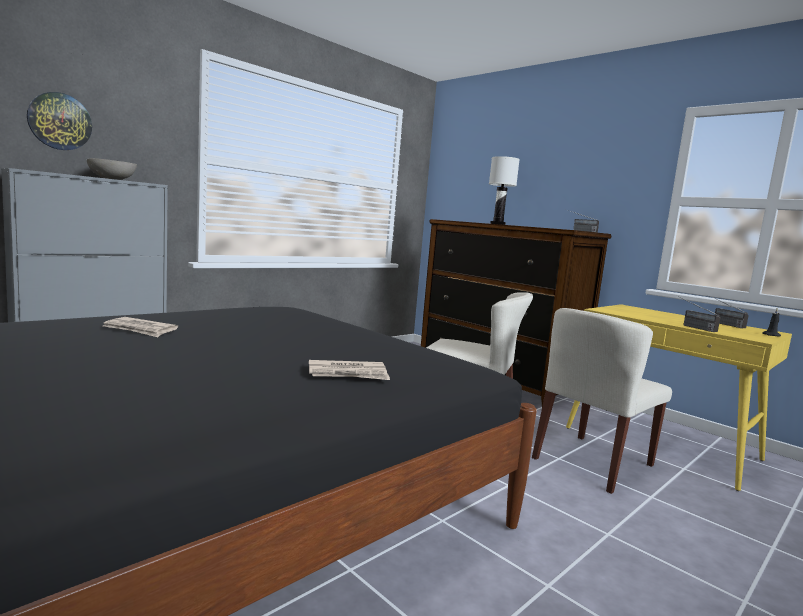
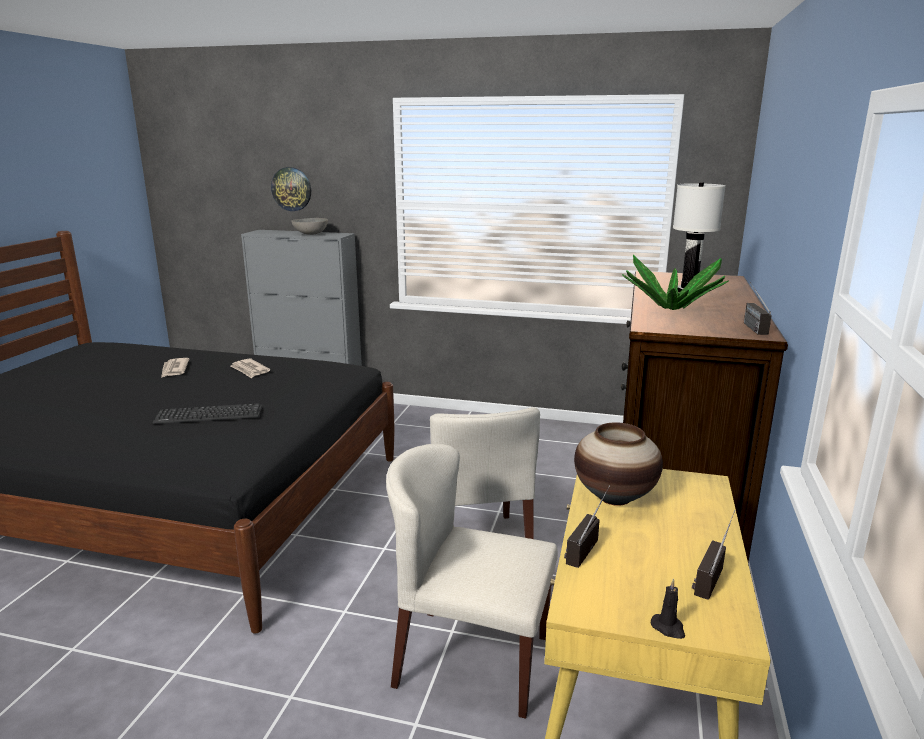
camera: 60 degrees right, 10 degrees up
newspaper [309,360,390,380] -> newspaper moved to [231,358,270,378]
none -> keyboard [153,403,262,424]
none -> vase [574,422,663,506]
none -> potted plant [622,255,729,310]

